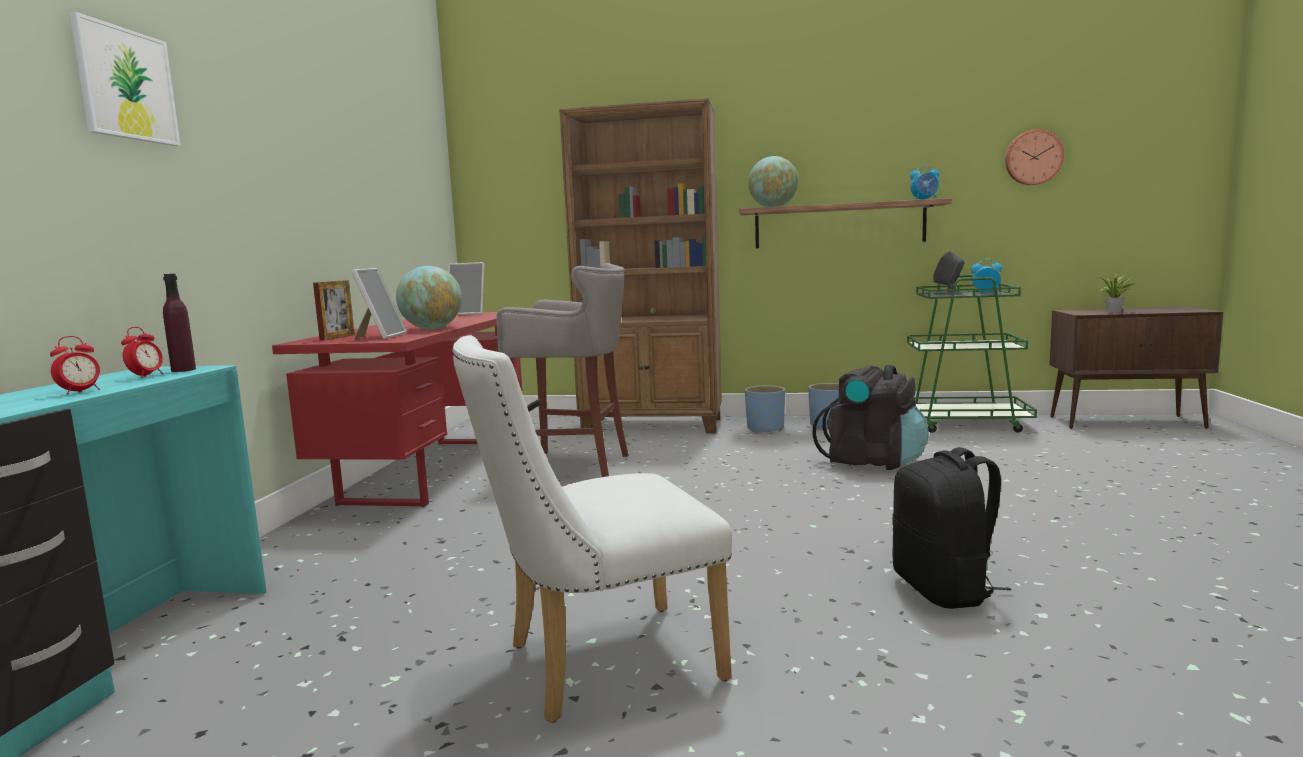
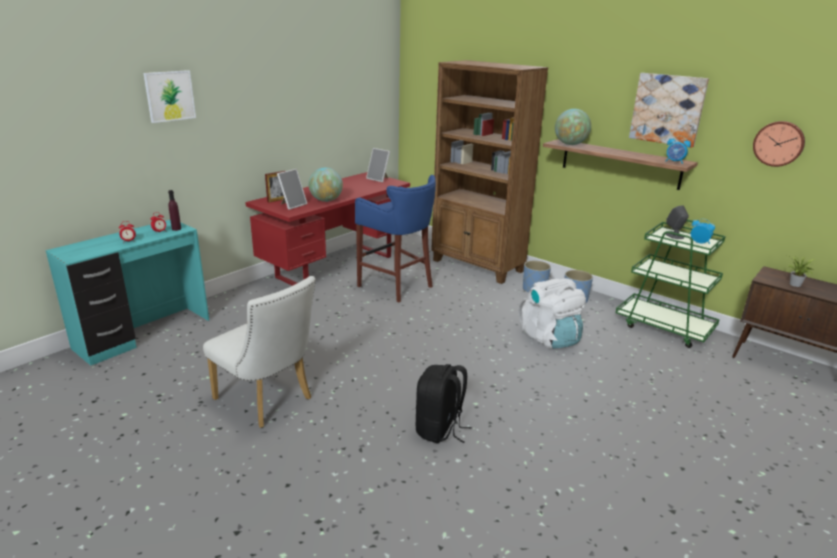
camera: 30 degrees right, 15 degrees up
white chair [452,335,732,723] -> white chair turned 150 degrees counterclockwise [203,276,316,428]
grey stool [496,263,628,477] -> blue stool [355,175,436,303]
black backpack [812,365,929,470] -> white backpack [518,278,586,349]
none -> picture [629,73,709,148]

